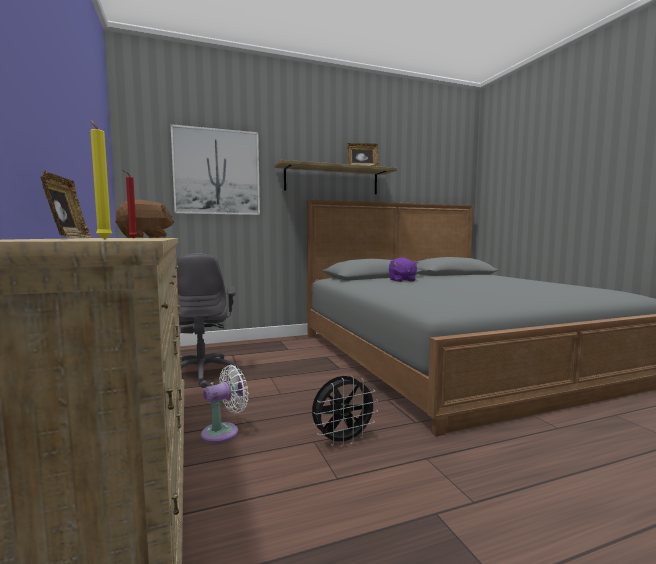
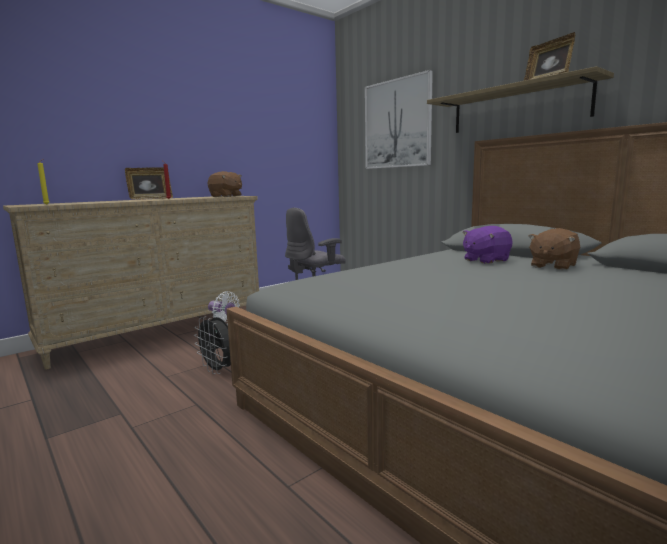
camera: 70 degrees right, 5 degrees up
none -> brown plush toy [528,228,580,270]

